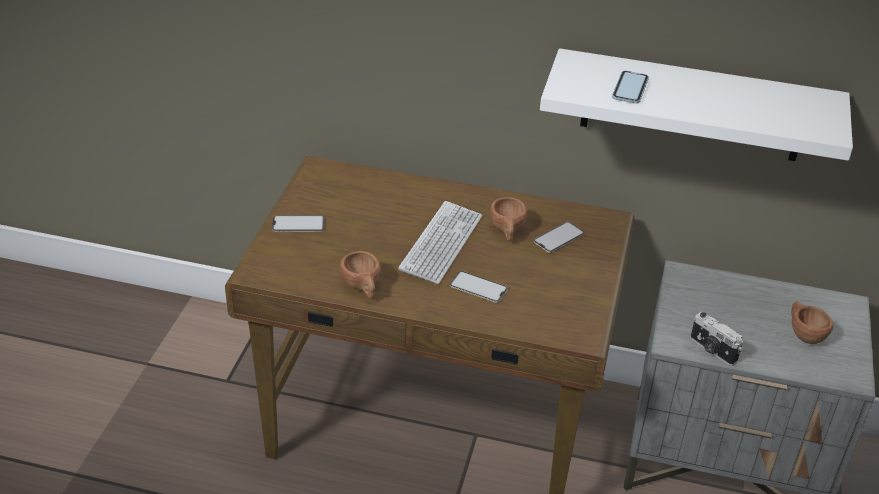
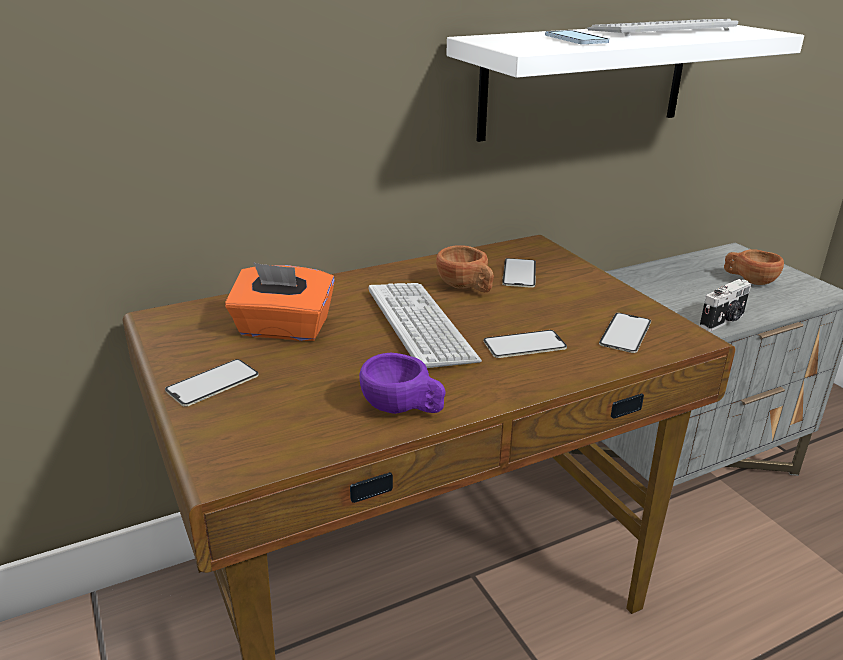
camera: 40 degrees left, 10 degrees down
brown cup [340,251,381,298] -> purple cup [359,353,445,414]
camera [690,312,743,366] -> camera turned 45 degrees counterclockwise [700,279,751,331]
none -> orange tissue box [225,263,335,341]
none -> keyboard [587,19,738,36]
none -> phone [599,313,651,353]

